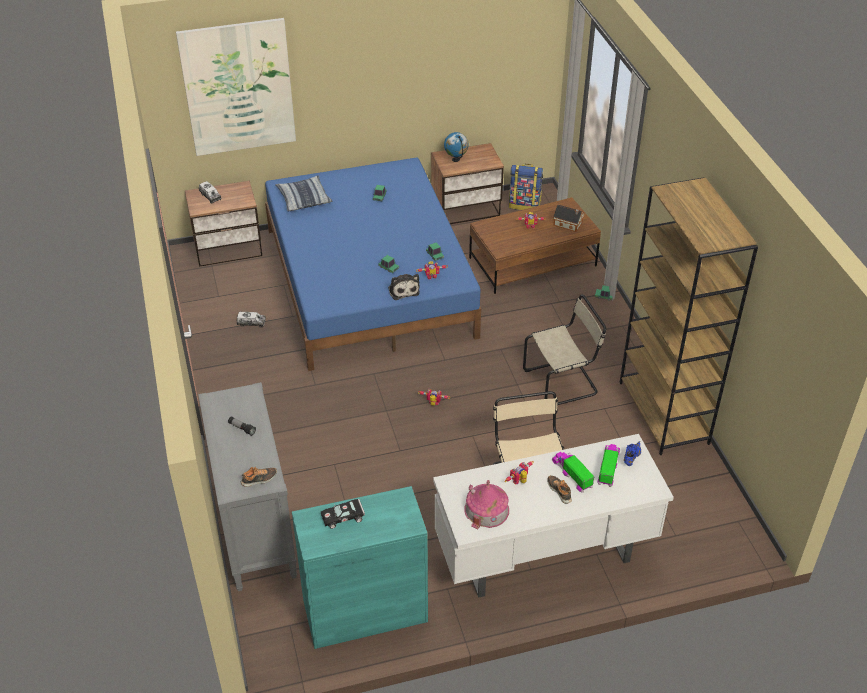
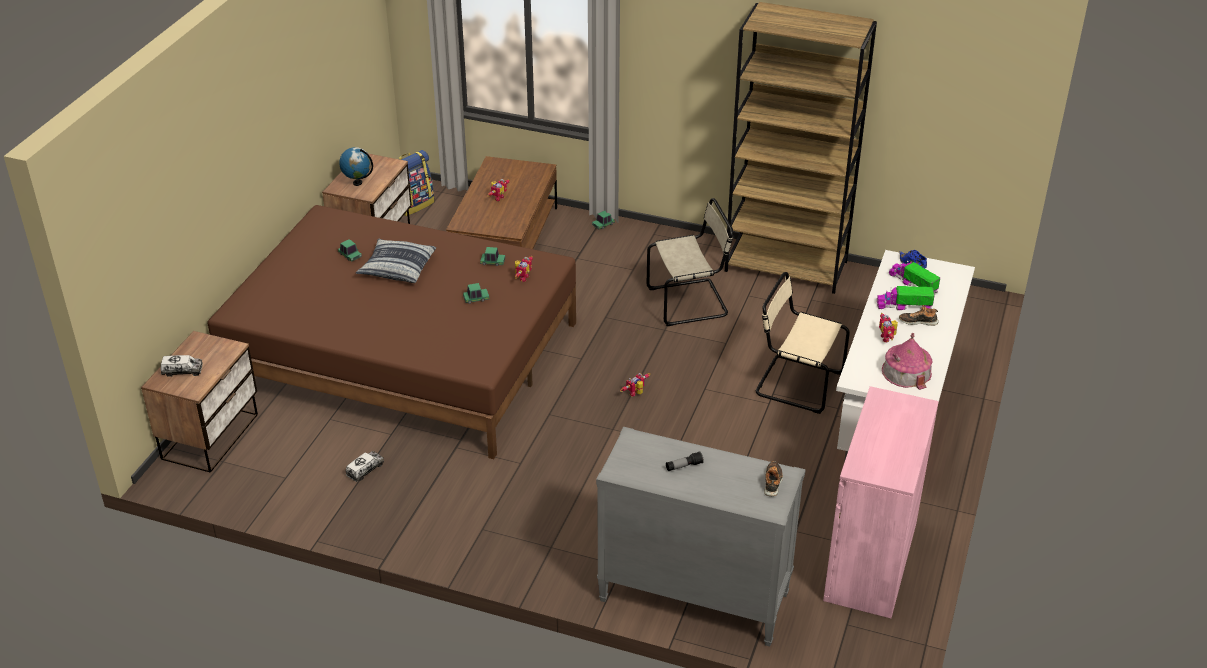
camera: 55 degrees left, 5 degrees down
picture [176,18,296,156] -> none
blue bed [265,157,481,371] -> brown bed [207,205,576,459]
pillow [275,175,332,211] -> pillow moved to [356,239,436,283]
turquoise cabinet [292,486,428,649] -> pink cabinet [823,386,939,618]
black toy car [321,499,365,529] -> none
plush toy [388,274,420,300] -> none
beige chair [523,295,606,405] -> beige chair turned 60 degrees clockwise [647,198,733,326]
toy house [553,205,584,232] -> none

